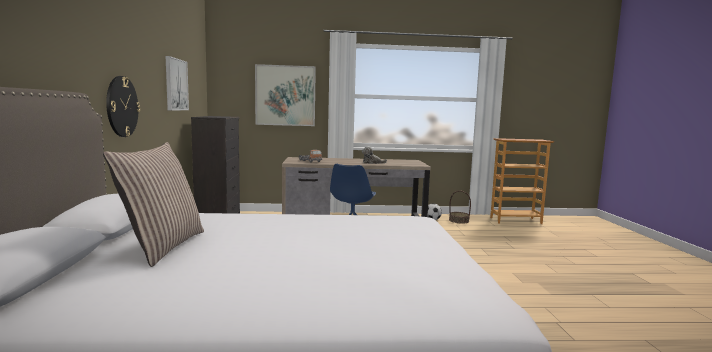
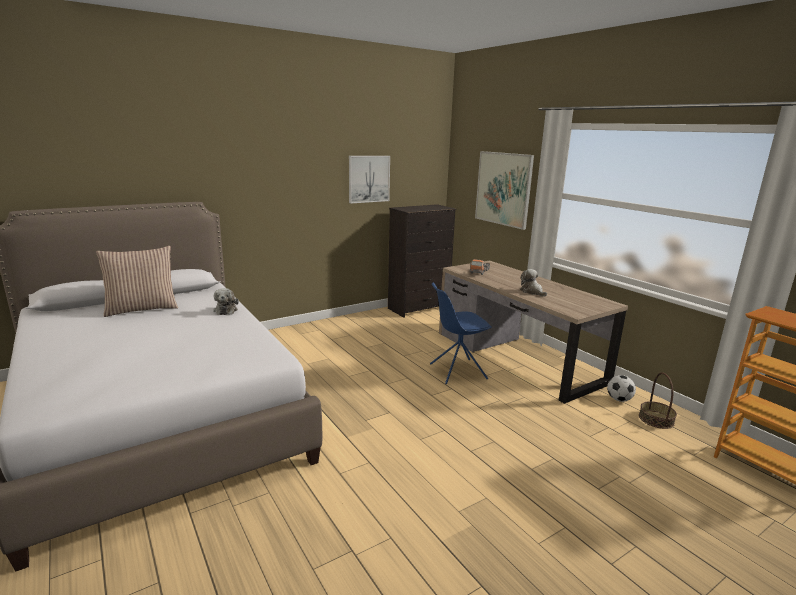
camera: 60 degrees right, 10 degrees up
wall clock [106,76,140,137] -> none
none -> plush toy [213,288,239,315]

